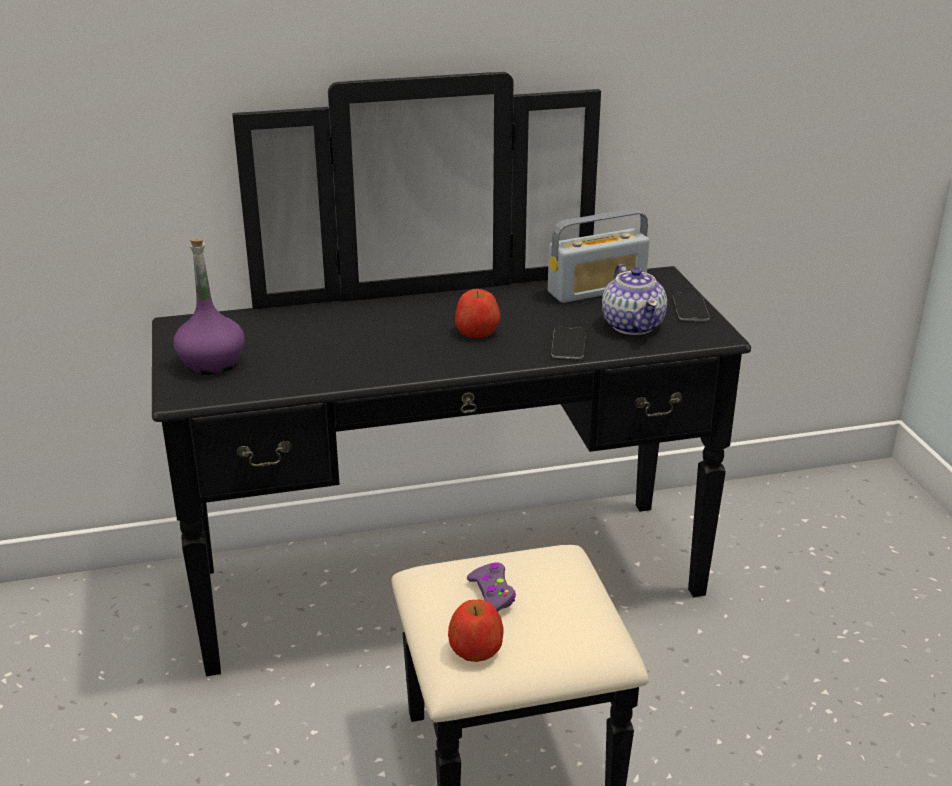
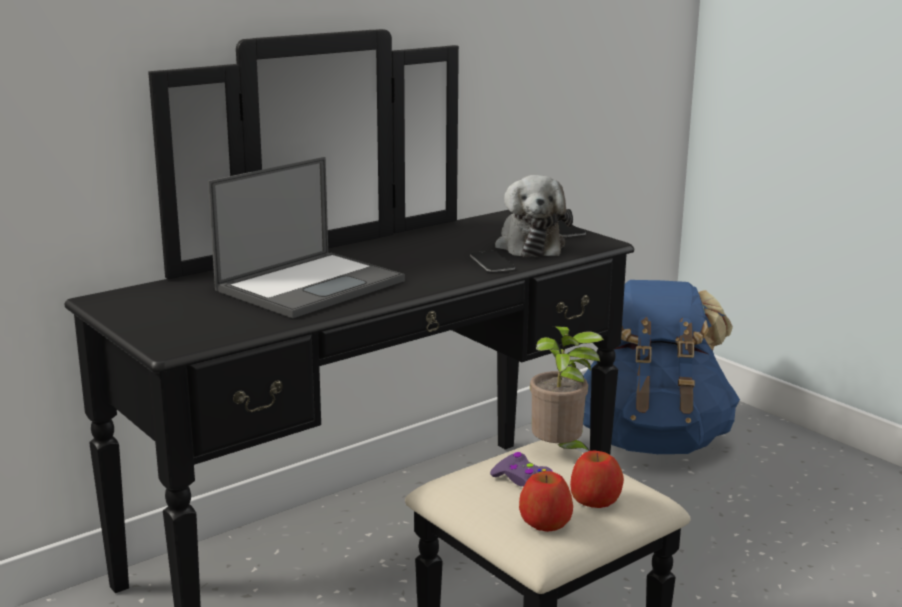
camera: 25 degrees left, 10 degrees down
purple bottle [173,239,245,375] -> none
apple [455,289,501,338] -> apple moved to [570,451,624,508]
radio [548,209,649,303] -> none
teapot [602,264,667,335] -> plush toy [495,175,573,257]
none -> laptop [208,157,405,318]
none -> potted plant [530,326,604,451]
none -> blue backpack [583,280,740,454]

